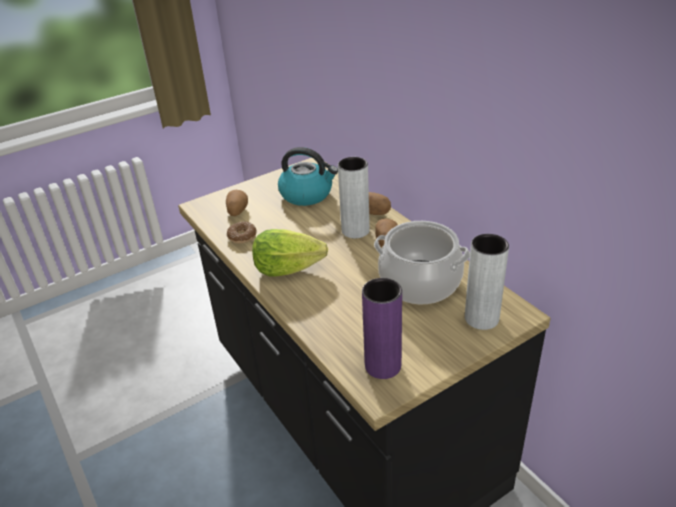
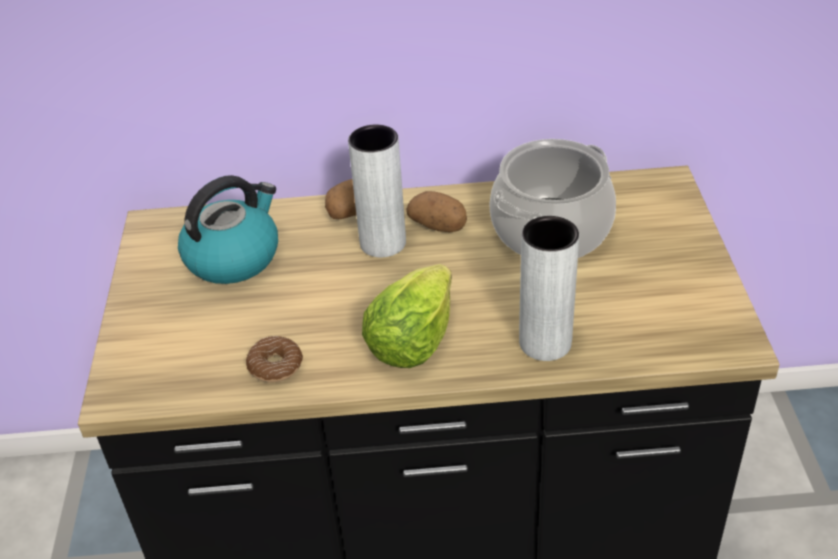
camera: 60 degrees left, 5 degrees up
potato [226,190,248,216] -> none
purple vase [362,278,402,379] -> none
grey vase [465,234,509,330] -> grey vase moved to [519,216,579,361]

